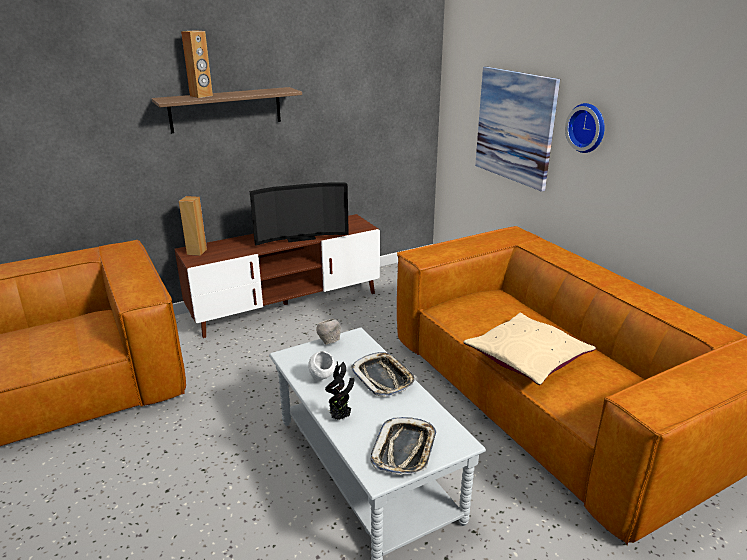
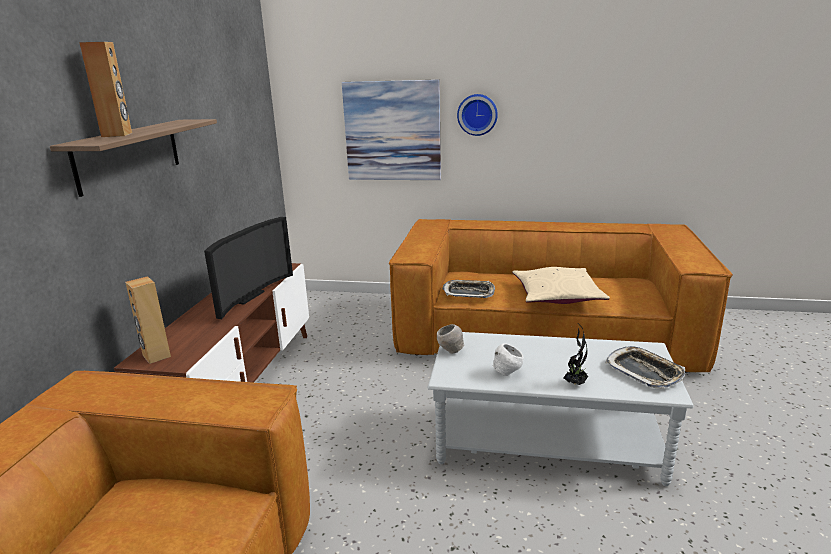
camera: 50 degrees left, 5 degrees down
tray [350,352,417,397] -> tray moved to [442,280,495,298]

